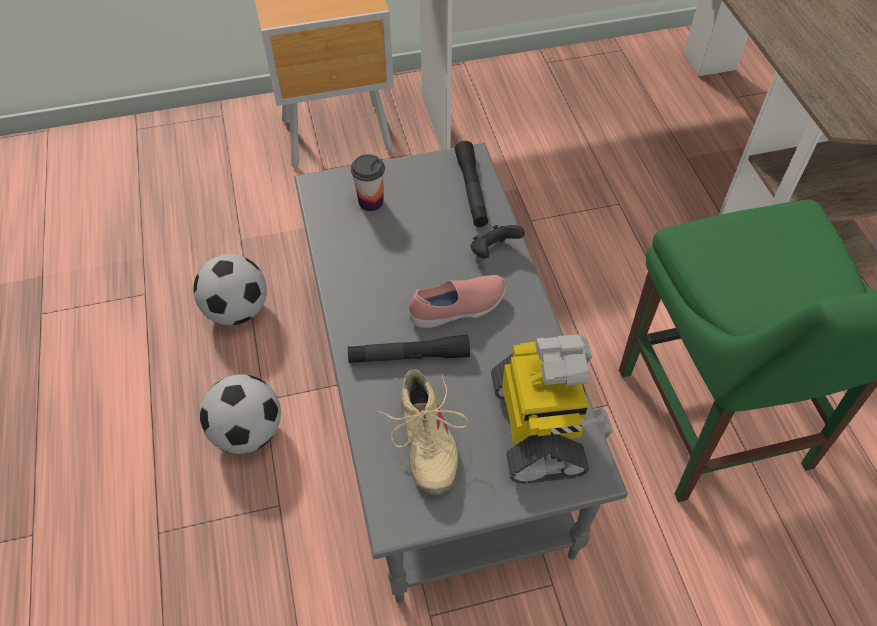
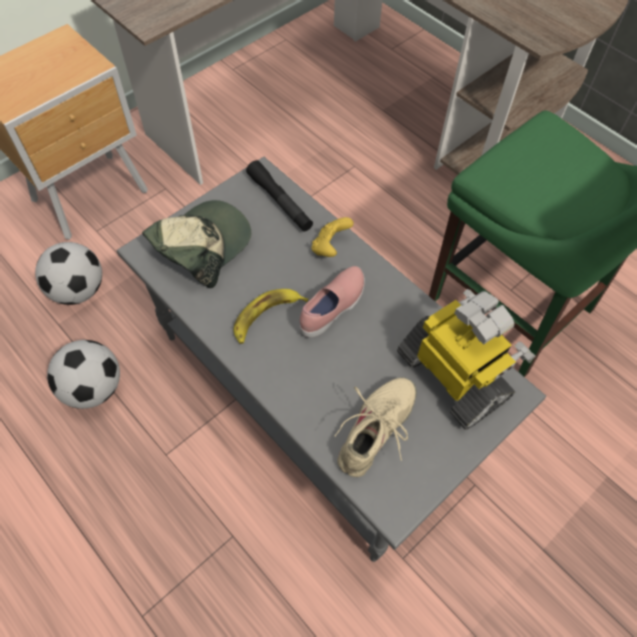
camera: 30 degrees left, 5 degrees up
football [200,374,281,454] -> football moved to [35,242,102,305]
black flashlight [348,335,470,363] -> none
cup [351,154,385,211] -> cap [142,200,251,288]
beige shoe [377,369,469,495] -> beige shoe turned 105 degrees counterclockwise [335,377,417,477]
black game controller [471,225,525,258] -> yellow game controller [312,217,354,257]
none -> banana [234,289,308,344]

